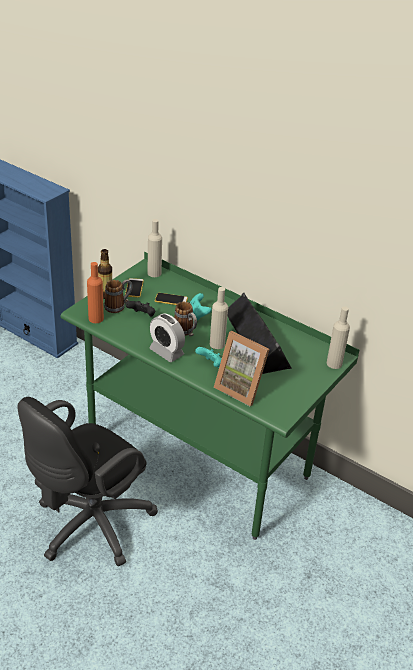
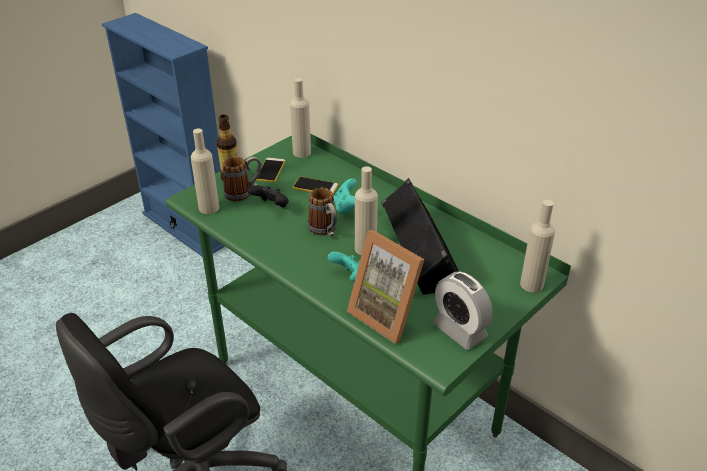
camera: 10 degrees right, 0 degrees up
orange bottle [87,262,104,323] -> beige bottle [191,128,219,214]
alarm clock [149,313,185,362] -> alarm clock moved to [433,271,493,350]

